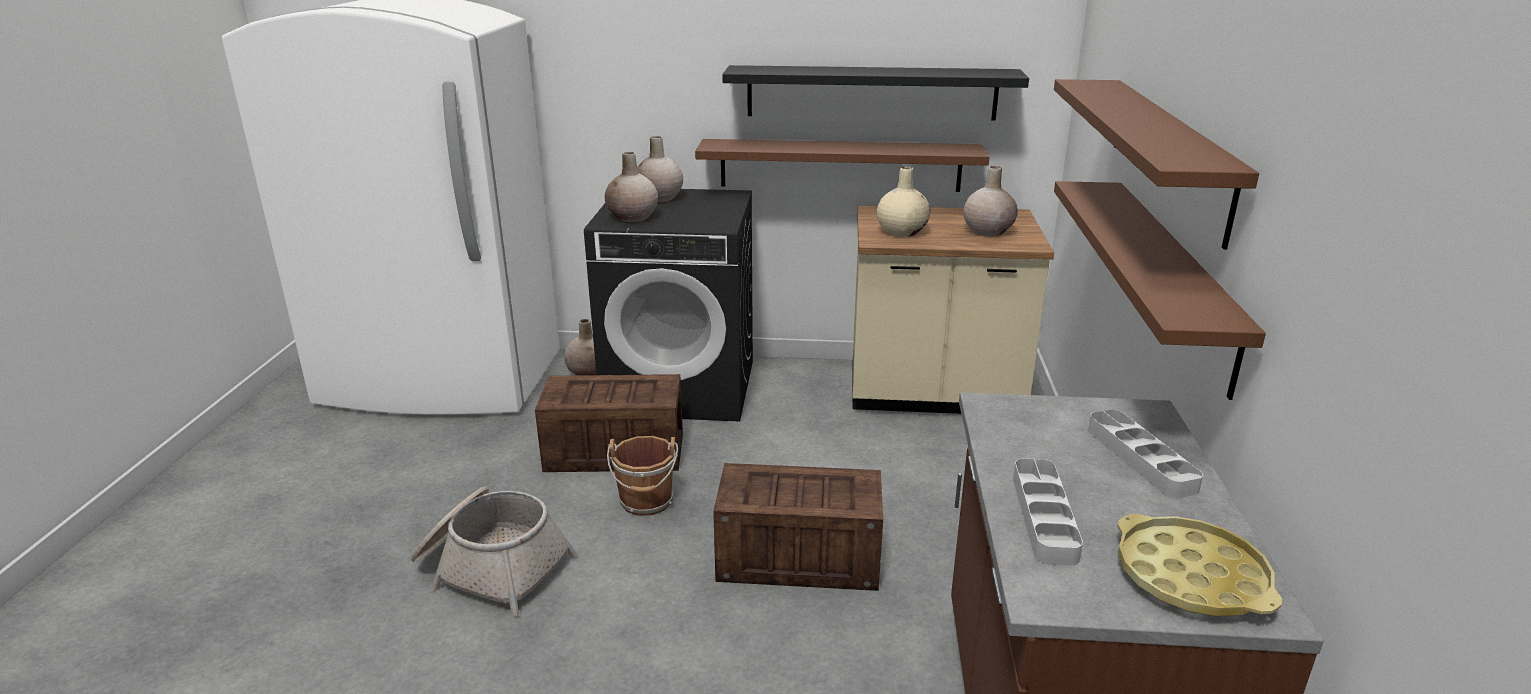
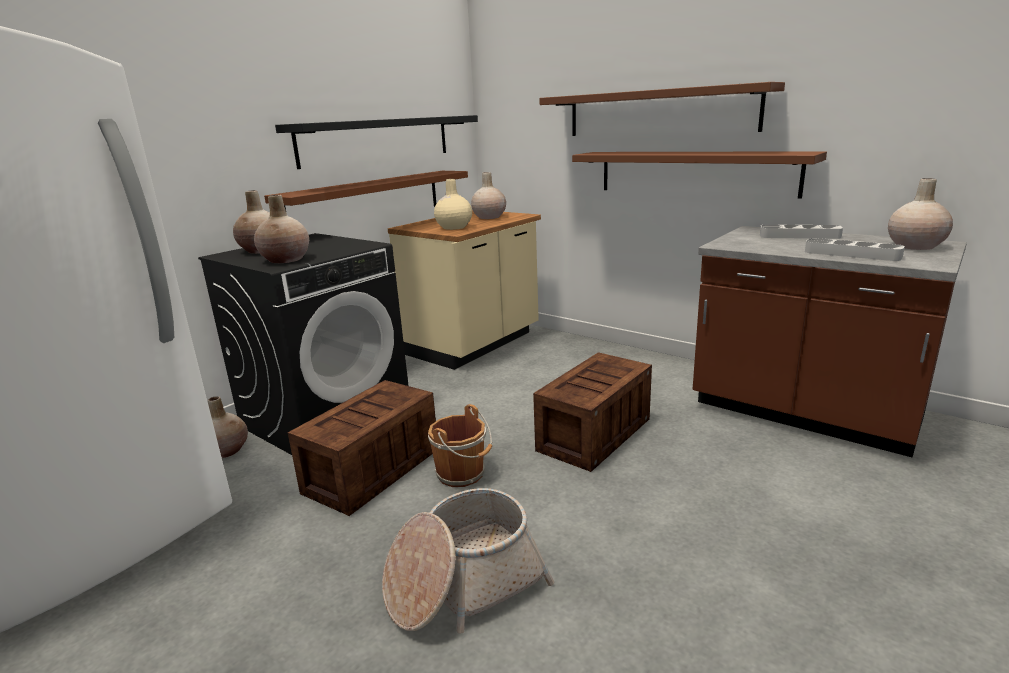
camera: 55 degrees left, 5 degrees down
yellow tray [1117,514,1282,616] -> beige vase [888,178,953,250]

